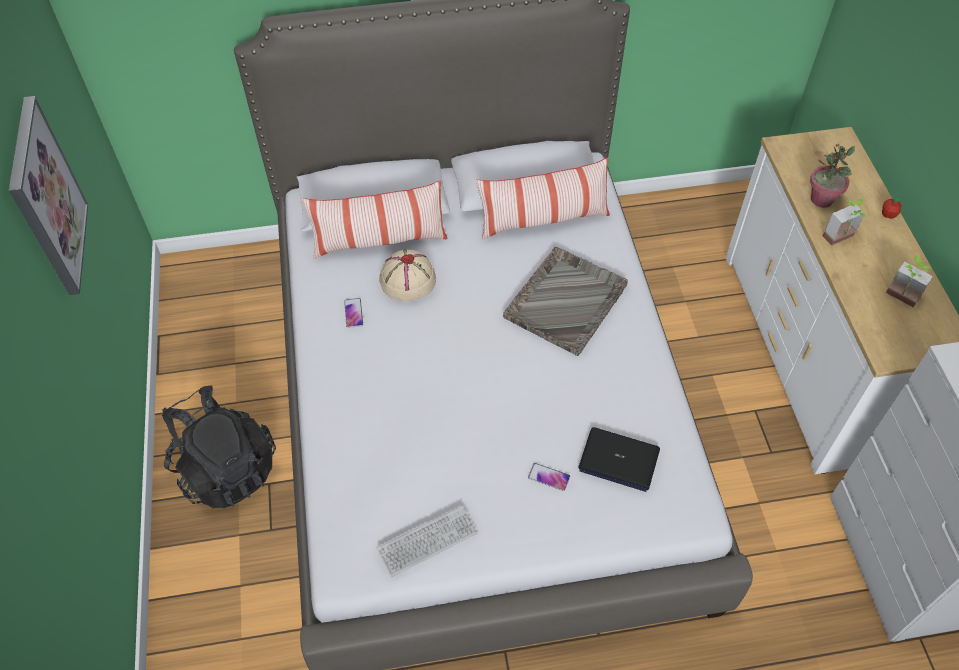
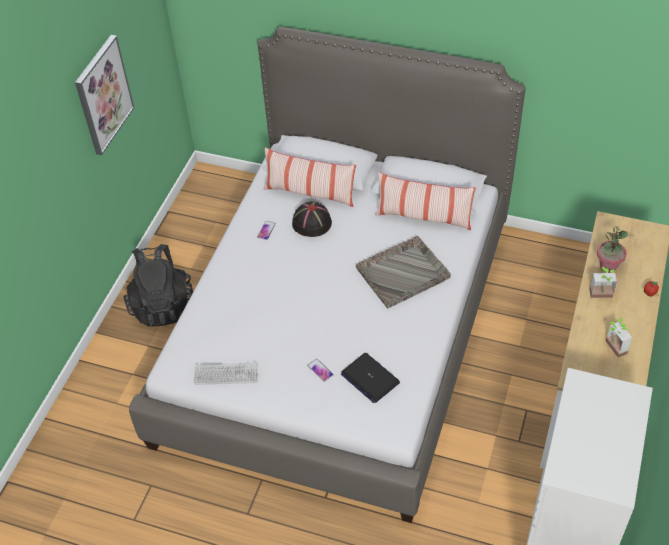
camera: 30 degrees right, 5 degrees down
beige hat [379,249,436,301] -> black hat [292,202,332,237]

